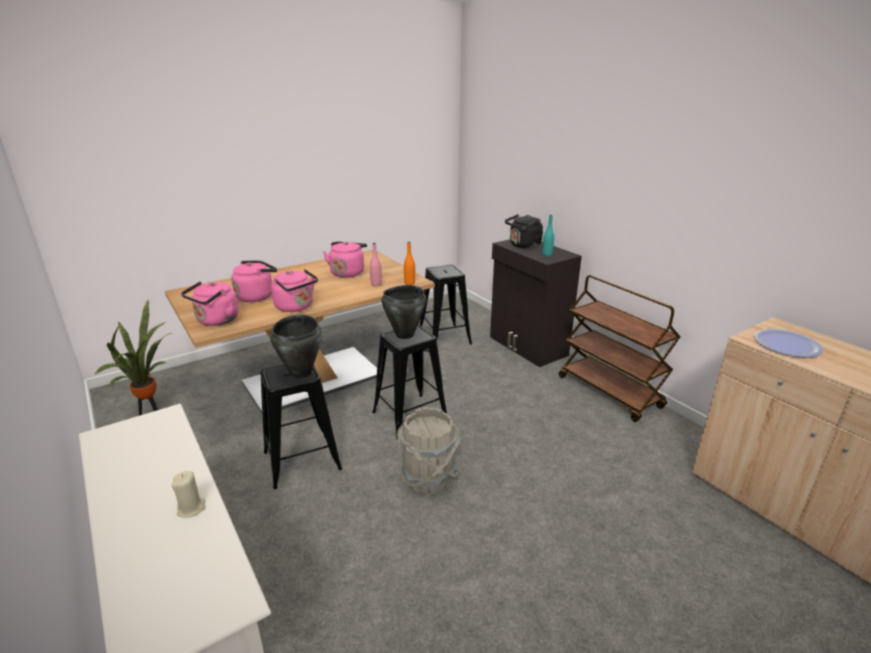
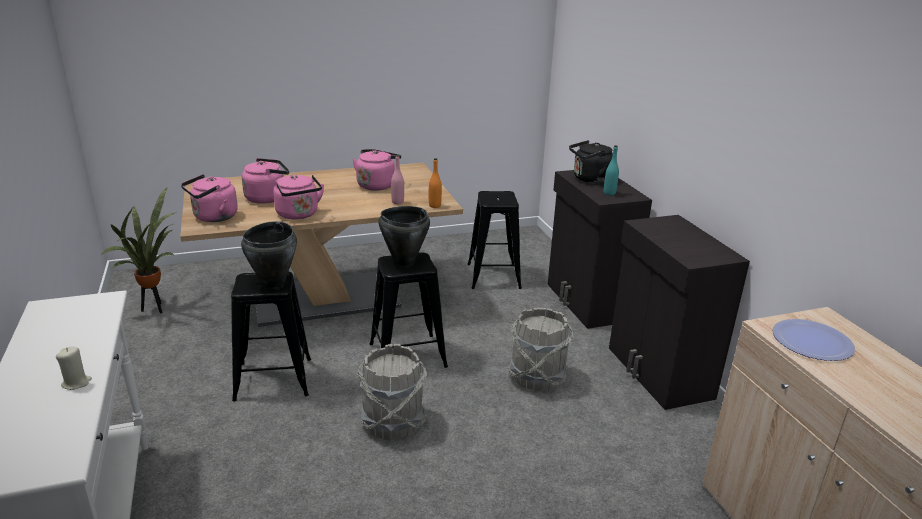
camera: 15 degrees right, 0 degrees up
brown cart [559,275,681,422] -> black cabinet [609,215,750,410]
none -> grey bucket [508,308,573,392]

